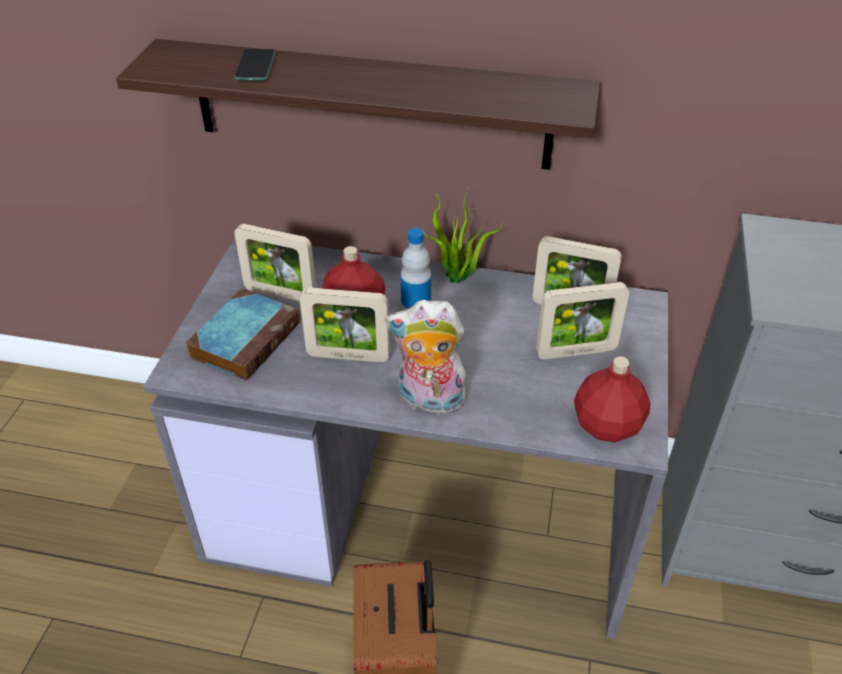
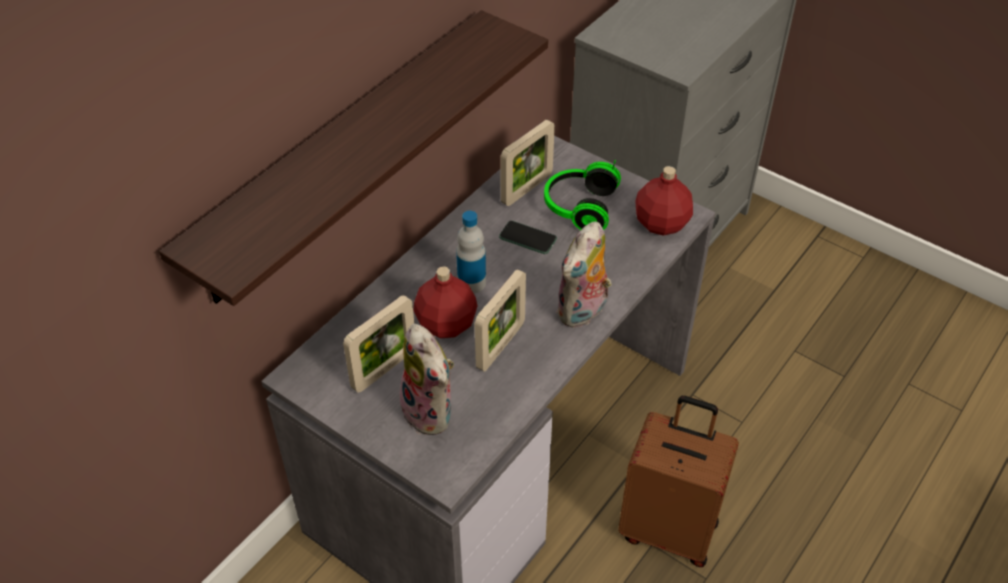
camera: 65 degrees left, 5 degrees up
book [185,288,300,381] -> plush toy [400,324,454,435]
phone [235,49,276,81] -> phone moved to [499,221,557,254]
potted plant [421,189,503,283] -> none
picture frame [536,282,629,359] -> headphones [544,160,621,230]

